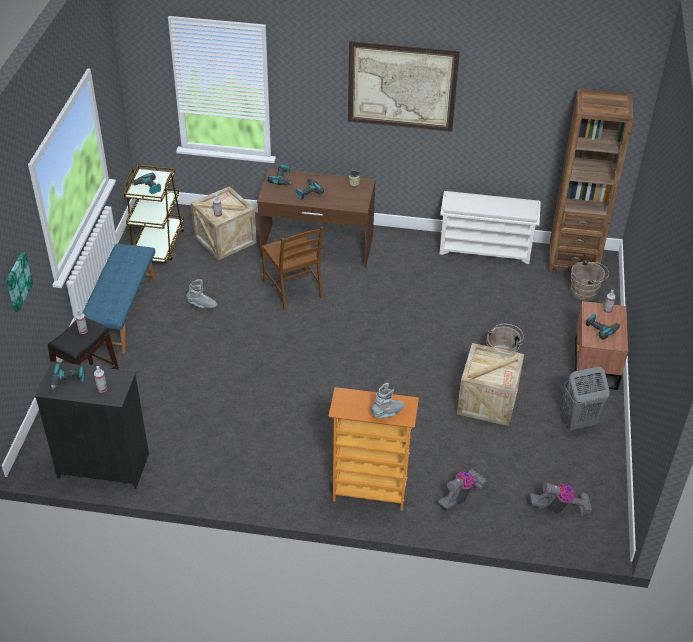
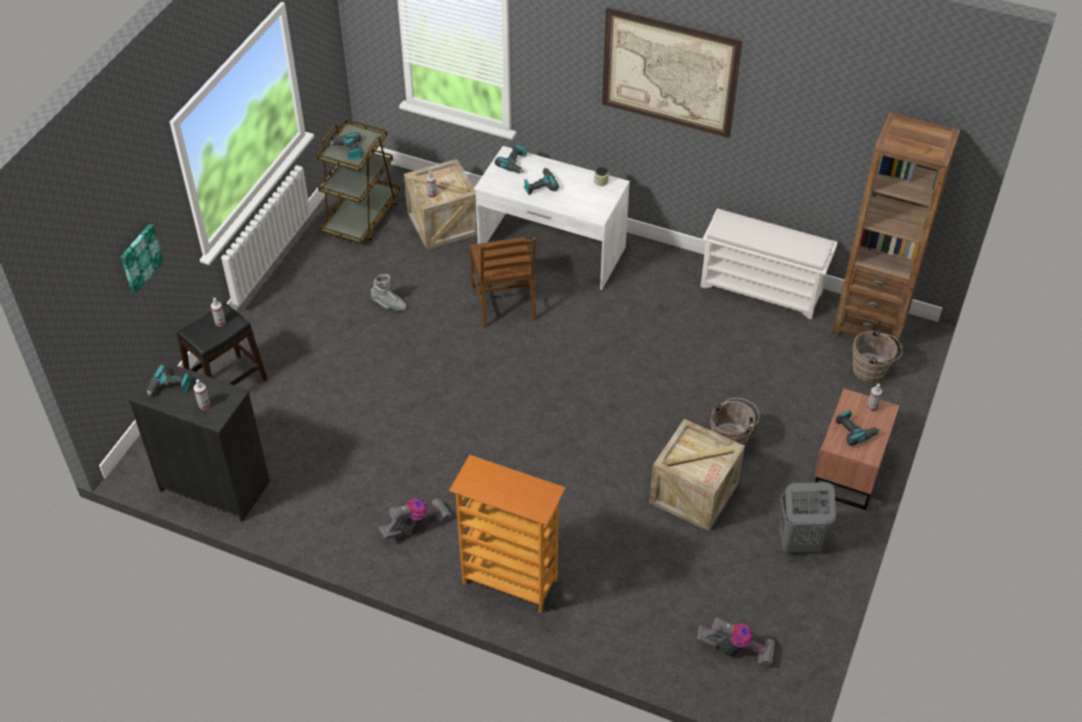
camera: 15 degrees right, 5 degrees up
blue bench [82,244,156,354] -> none
brown desk [257,168,375,268] -> white desk [474,146,630,290]
grey boot [372,383,405,418] -> none
vacuum cleaner [438,470,488,510] -> vacuum cleaner moved to [378,498,451,539]

